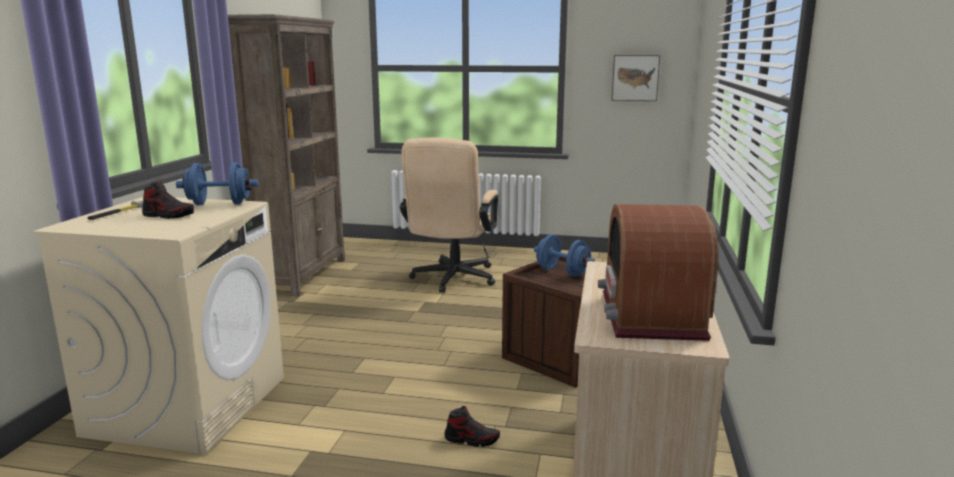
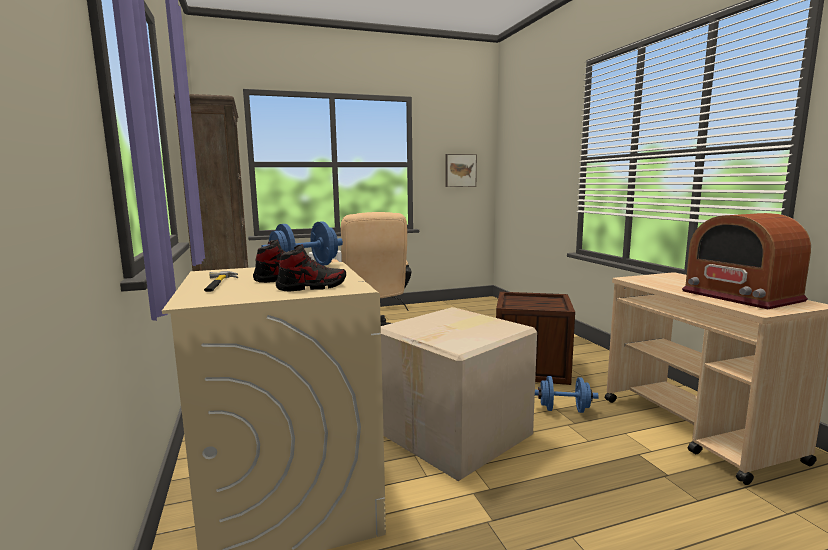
camera: 30 degrees left, 5 degrees down
shoe [444,406,500,447] -> shoe moved to [276,244,346,291]
blue dumbbell [534,234,595,277] -> blue dumbbell moved to [535,376,599,413]
none -> cardboard box [380,307,537,481]

